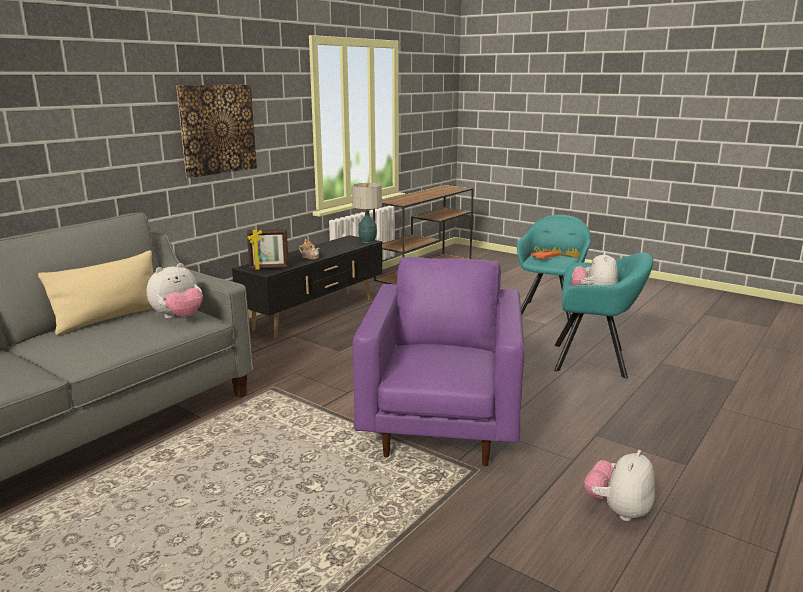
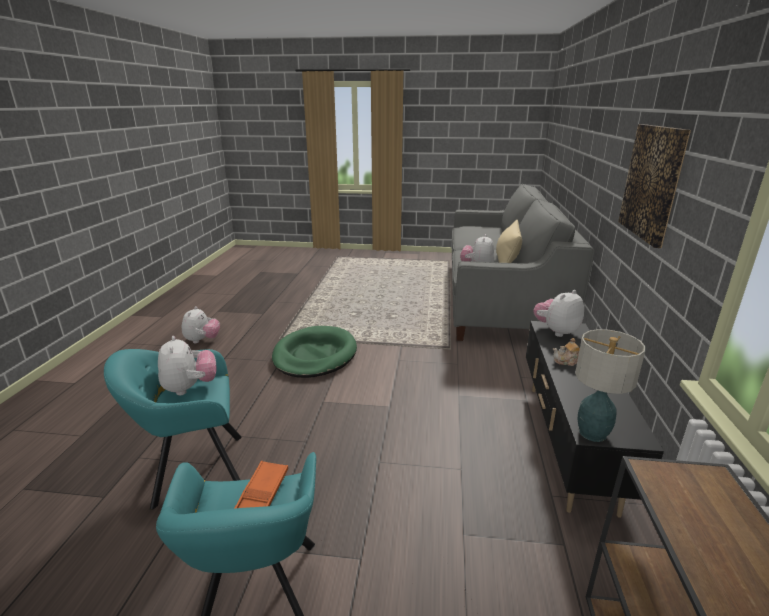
camera: 150 degrees right, 5 degrees up
picture frame [247,229,289,270] -> plush toy [533,290,584,337]
purple armchair [353,257,525,466] -> green dog bed [272,326,357,378]

